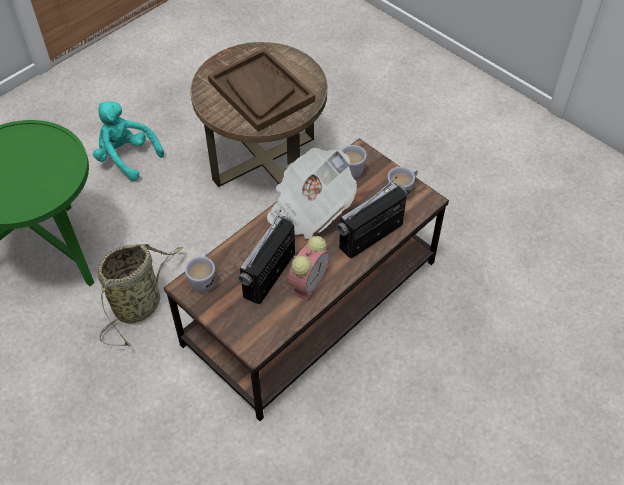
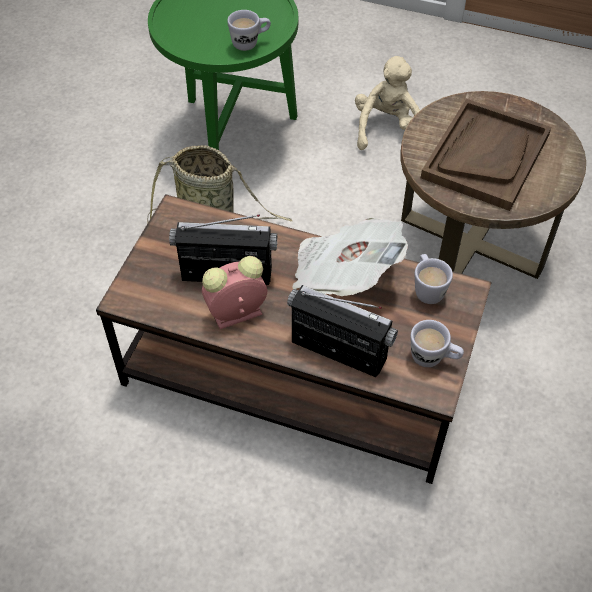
camera: 65 degrees right, 0 degrees up
turquoise plush toy [93,101,164,181] -> beige plush toy [355,56,420,150]
white mug [185,252,215,293] -> white mug moved to [227,10,271,51]
alarm clock [288,236,330,301] -> alarm clock turned 150 degrees clockwise [202,256,267,329]

